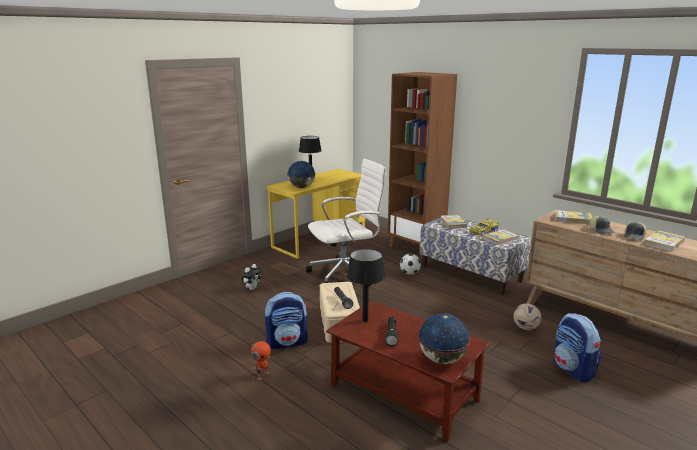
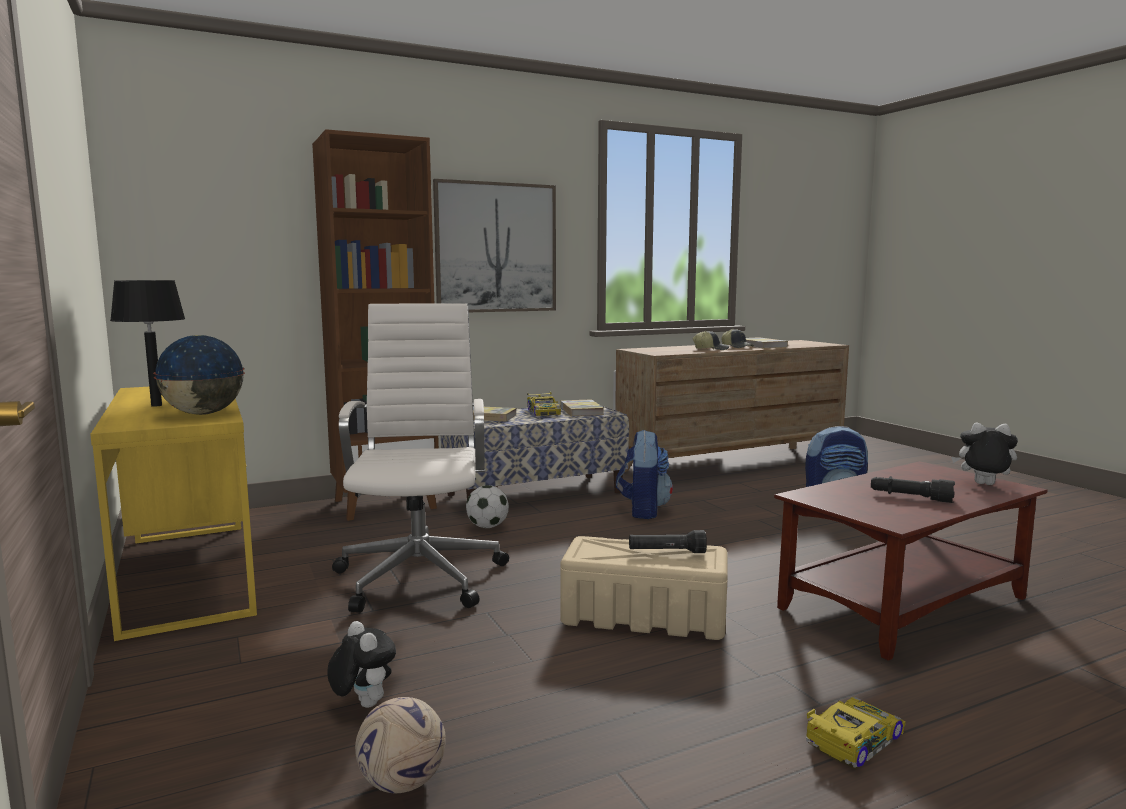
camera: 70 degrees left, 10 degrees down
toy robot [251,341,271,380] -> toy car [806,697,906,770]
backpack [265,292,308,349] -> backpack moved to [616,429,673,519]
black table lamp [347,249,385,322] -> none
globe [418,313,471,364] -> plush toy [951,423,1018,485]
football [513,303,541,330] -> football moved to [355,697,445,793]
book [554,210,593,224] -> none
none -> picture [433,179,556,312]

